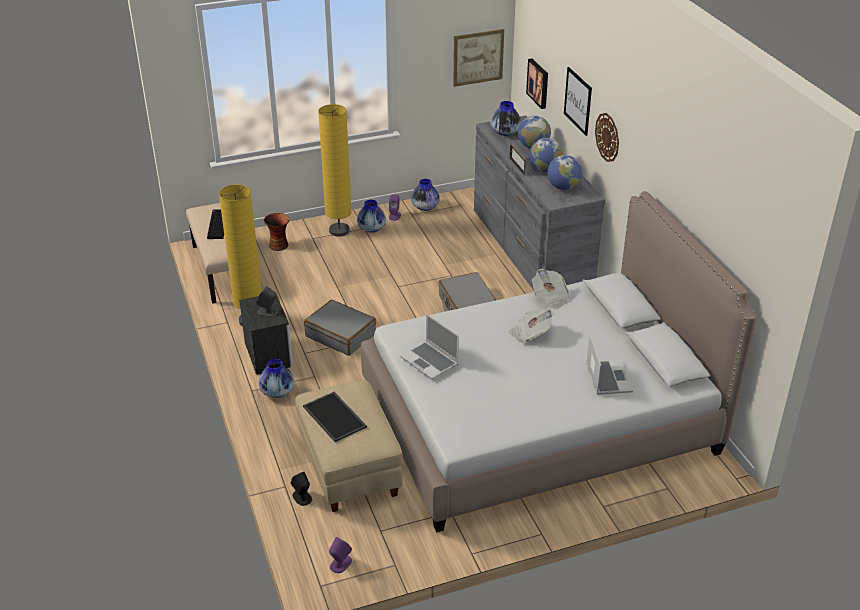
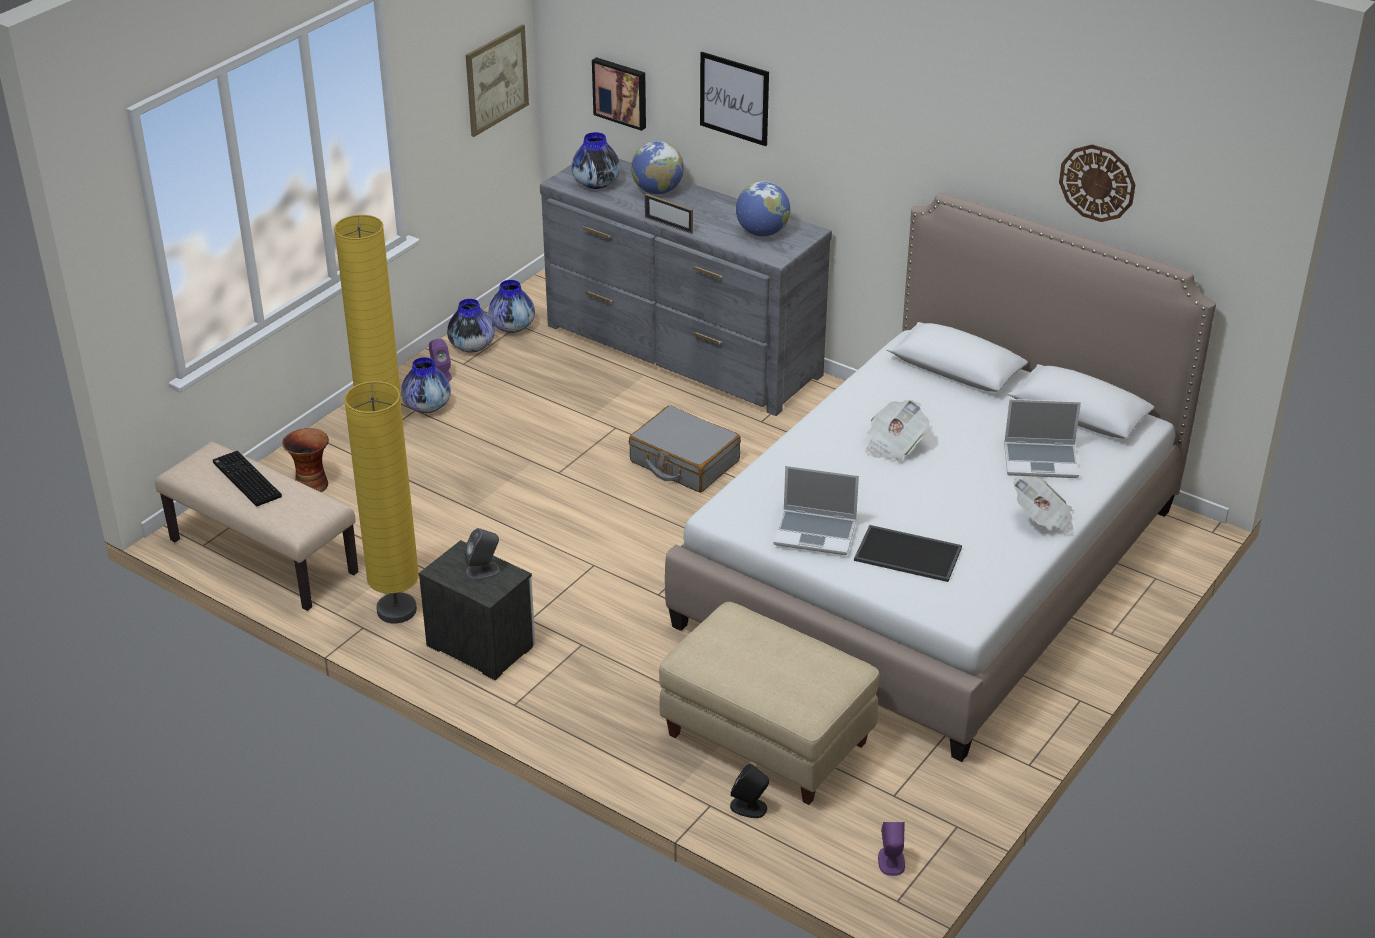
camera: 35 degrees left, 0 degrees up
vase [259,359,294,398] -> vase moved to [488,280,535,333]
tray [303,392,367,442] -> tray moved to [854,525,962,582]
grey suitcase [304,300,376,356] -> none
globe [529,138,563,172] -> none
newspaper [532,269,571,310] -> newspaper moved to [1014,476,1074,534]
laptop [586,334,633,395] -> laptop turned 135 degrees clockwise [1004,399,1081,478]
wall clock [595,113,619,162] -> wall clock moved to [1059,144,1135,222]

